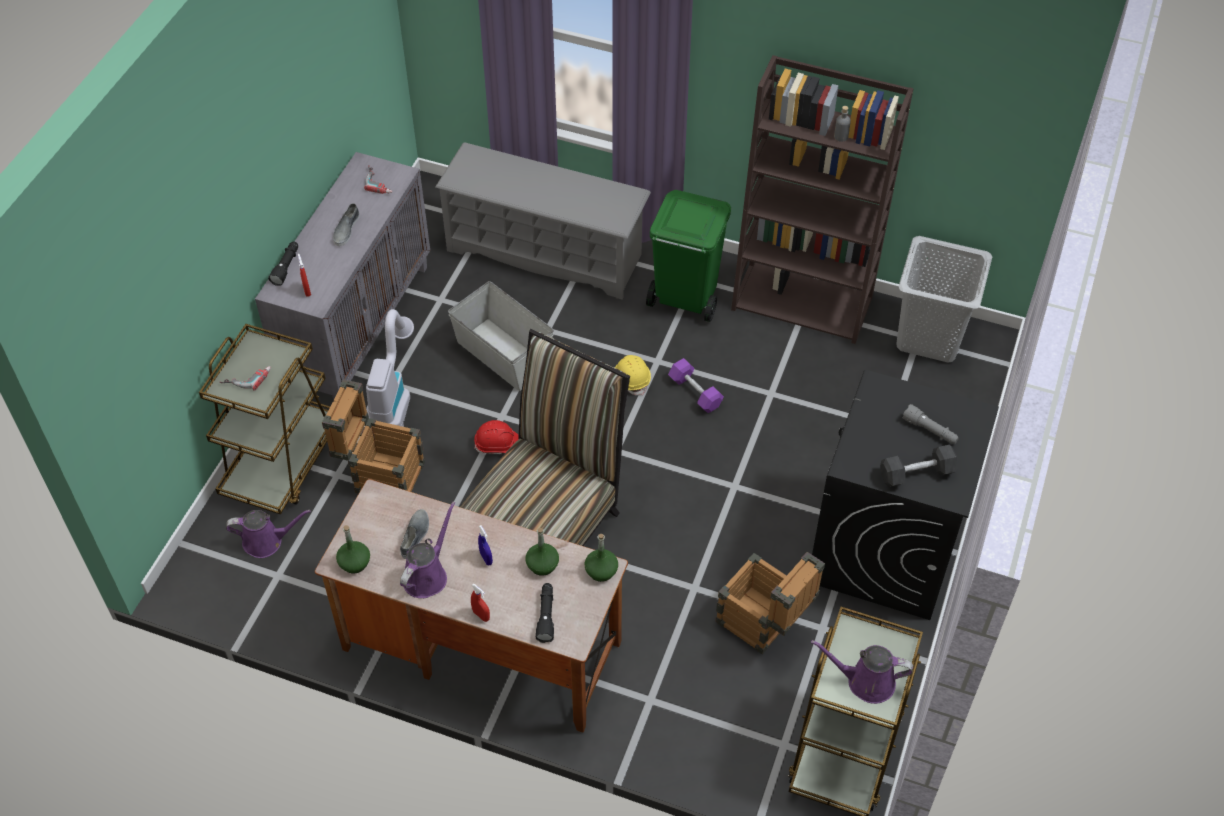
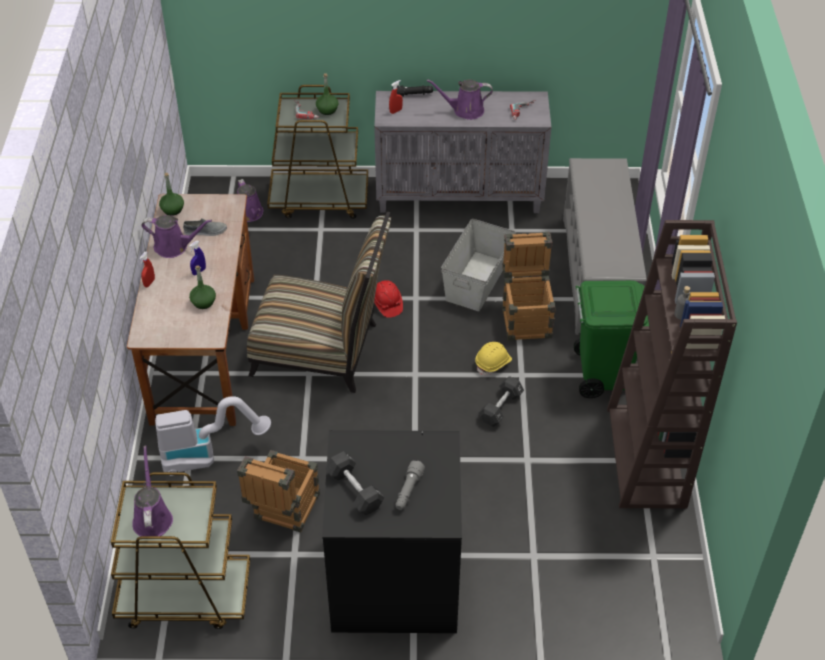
camera: 70 degrees right, 5 degrees down
crate [322,379,425,494] -> crate moved to [502,232,556,341]
grey shoe [333,203,360,246] -> purple watering can [427,79,493,120]
vacuum cleaner [366,309,414,427] -> vacuum cleaner moved to [155,396,271,476]
black flashlight [536,583,554,643] -> none
green bottle [585,534,618,582] -> green bottle moved to [316,73,338,115]
purple dumbbell [668,358,724,413] -> black dumbbell [479,376,524,427]
grey laundry basket [896,236,992,362] -> none

